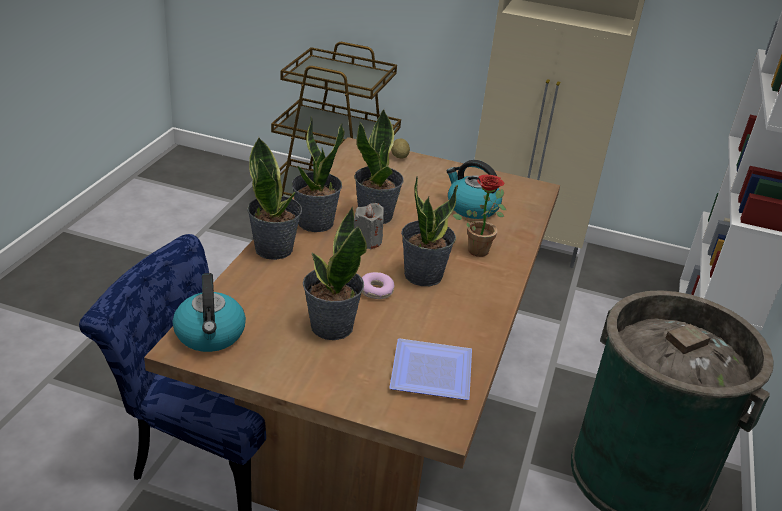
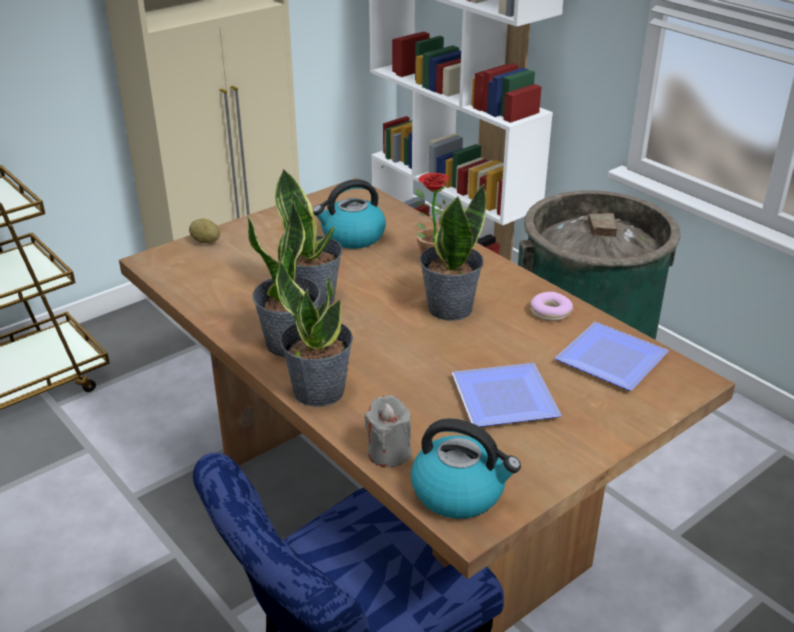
camera: 55 degrees left, 0 degrees up
potted plant [303,207,367,340] -> plate [452,363,561,427]
grey candle [354,203,384,249] -> grey candle moved to [364,395,412,468]
donut [362,272,395,299] -> donut moved to [531,292,573,321]

